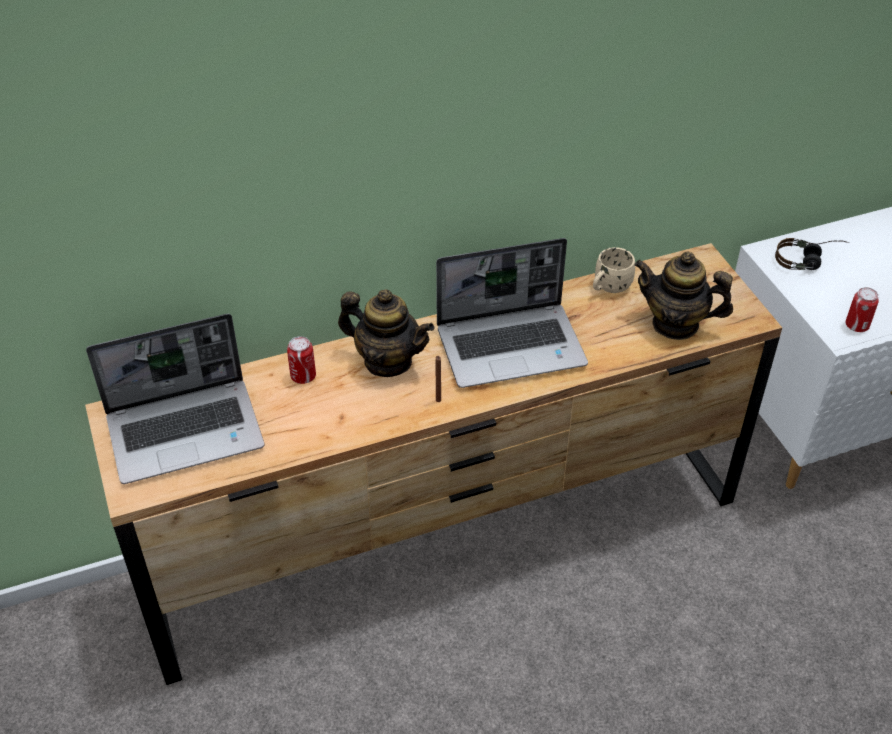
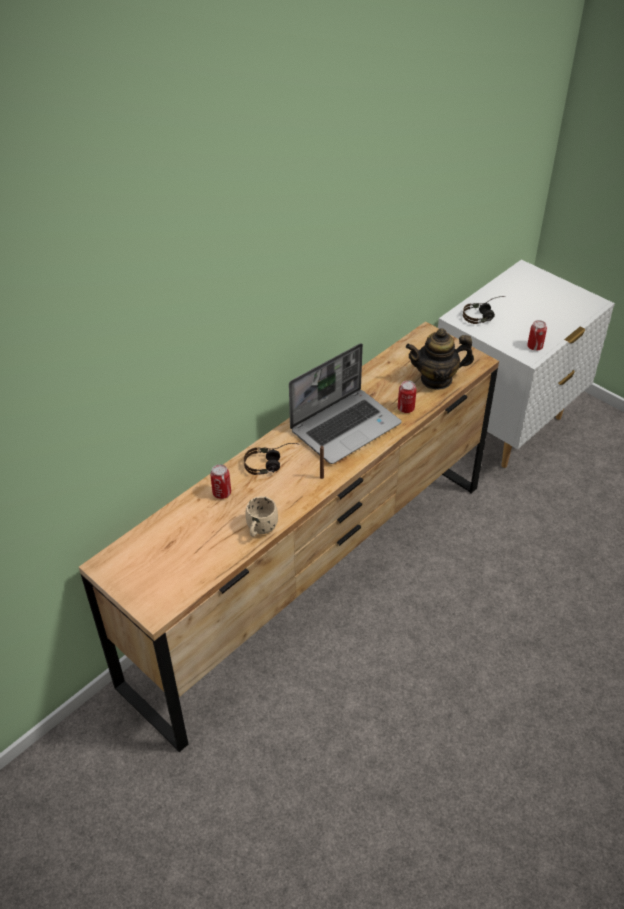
camera: 25 degrees left, 0 degrees up
laptop [86,314,265,484] -> none
teapot [338,289,435,377] -> headphones [244,443,298,475]
beige mug [593,247,635,293] -> beige mug moved to [246,496,278,537]
none -> can [398,380,416,413]

